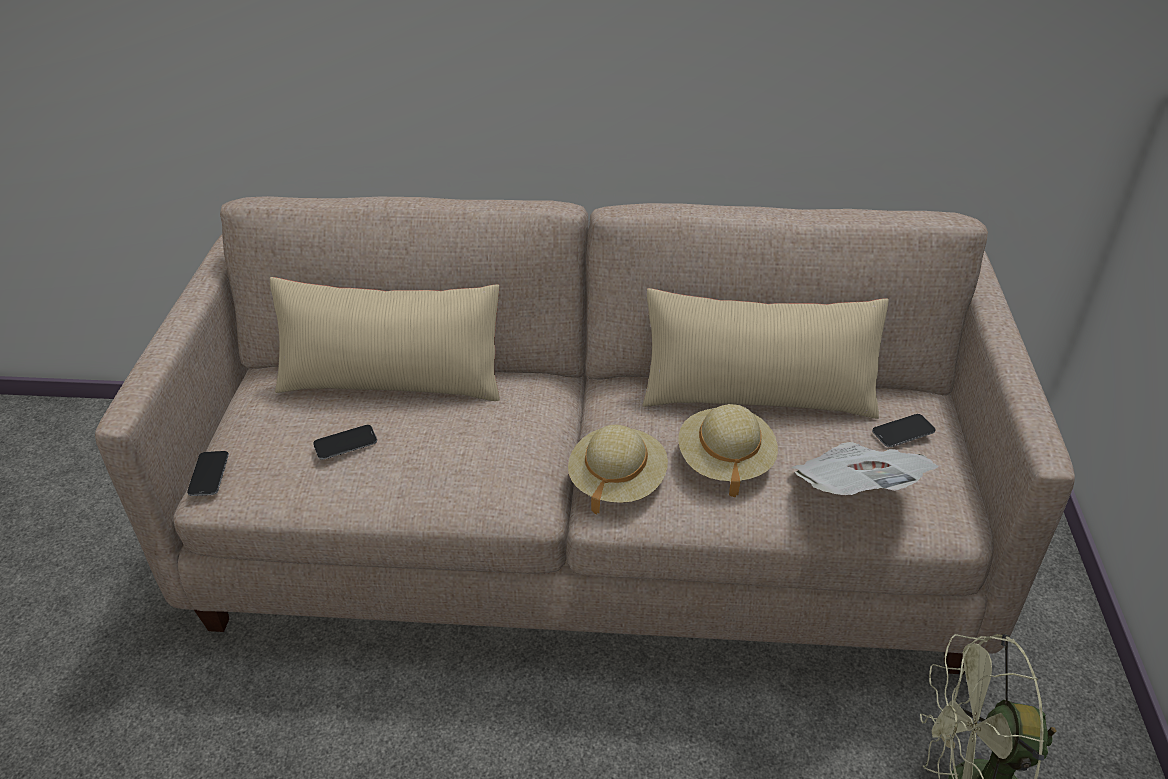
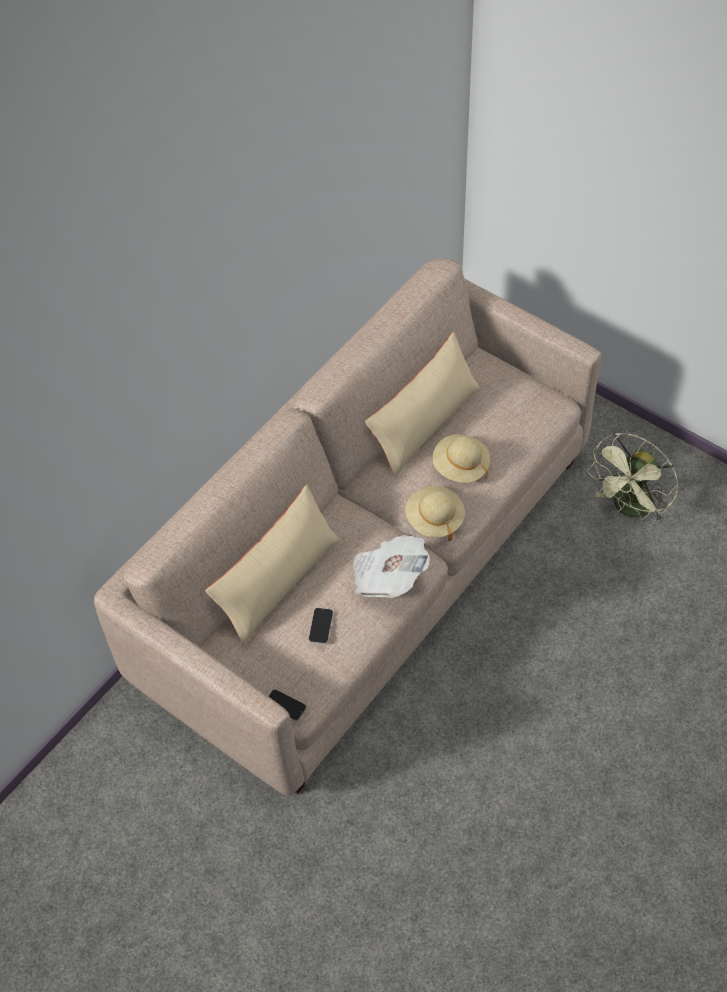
camera: 55 degrees left, 15 degrees up
newspaper [791,442,939,495] -> newspaper moved to [353,535,430,598]
phone [872,414,936,447] -> none

